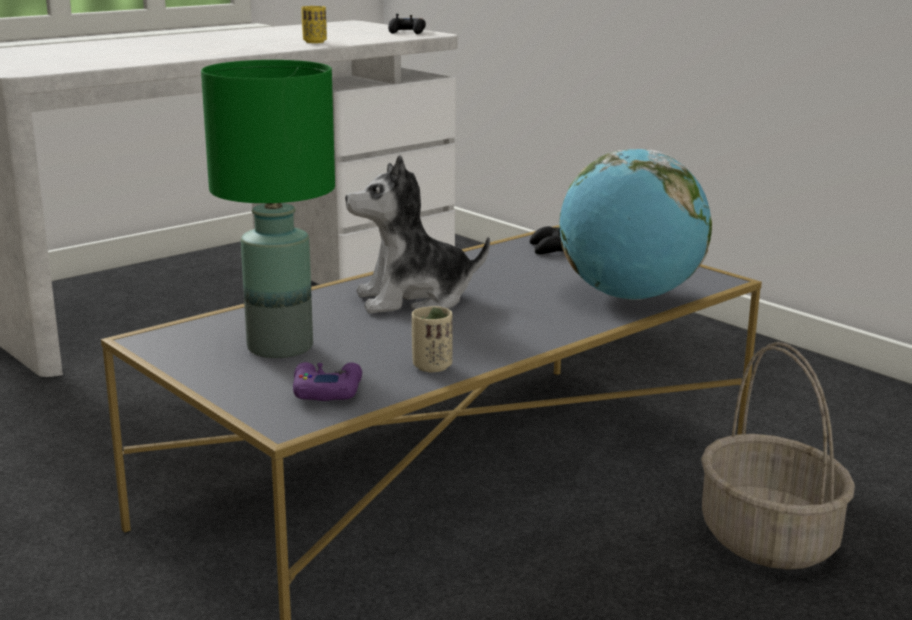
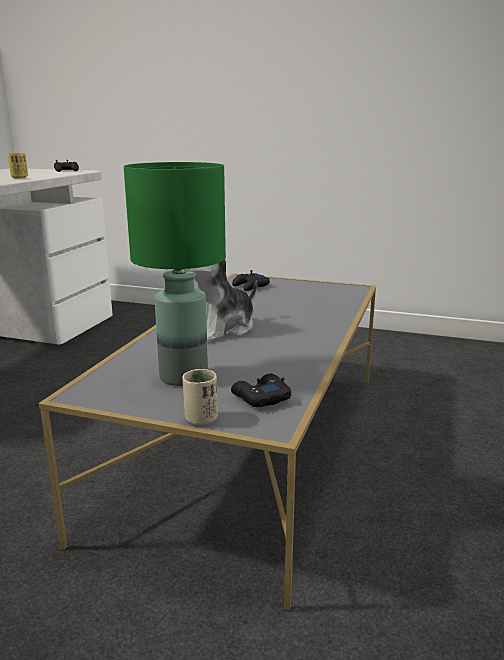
camera: 30 degrees left, 0 degrees up
purple game controller [293,362,362,401] -> black game controller [231,374,291,407]
beige cup [412,306,453,372] -> beige cup moved to [182,369,218,425]
globe [559,149,712,300] -> none
basket [701,342,855,570] -> none

